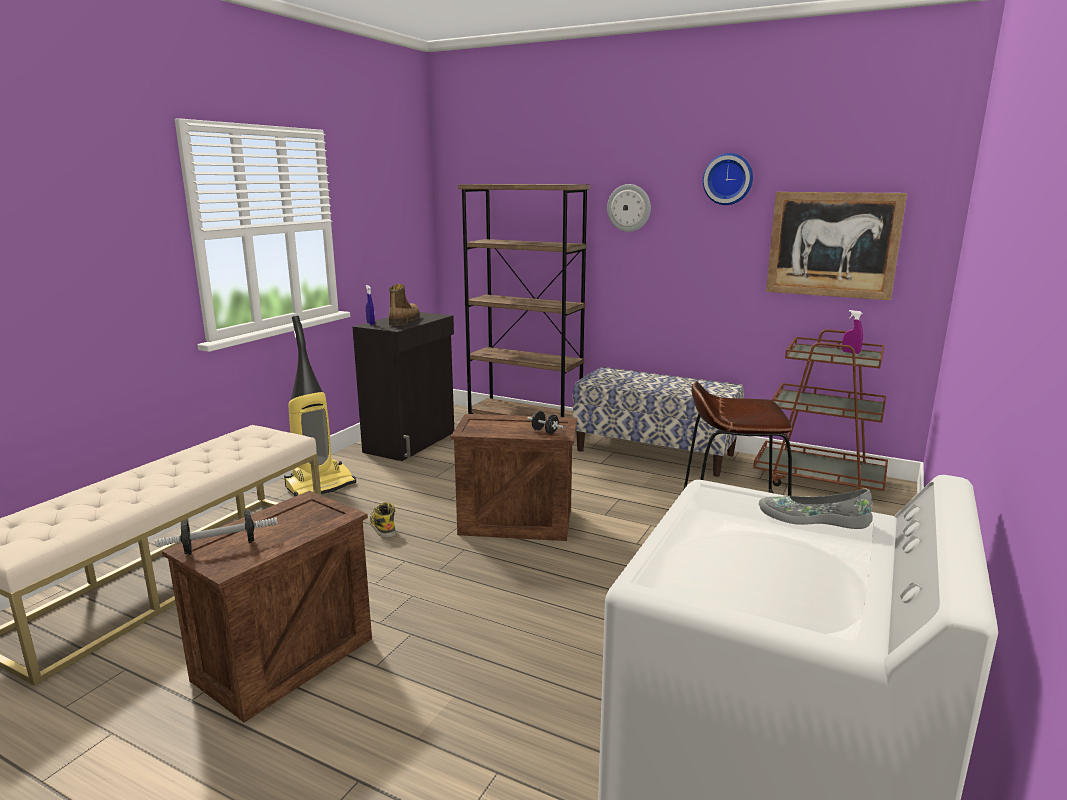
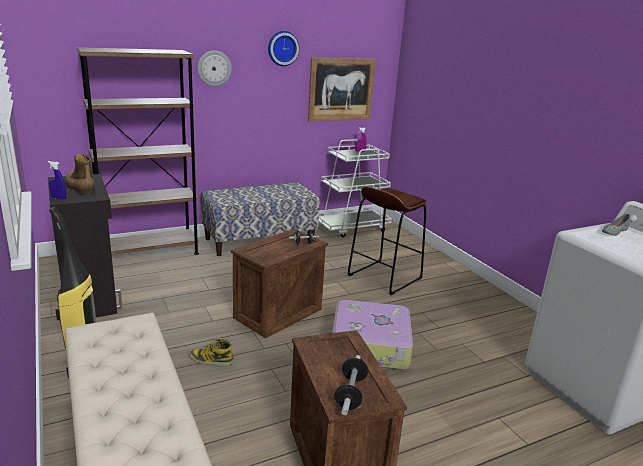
camera: 55 degrees left, 5 degrees up
brown cart [753,329,888,491] -> white cart [319,139,392,237]
none -> suitcase [332,300,413,370]

